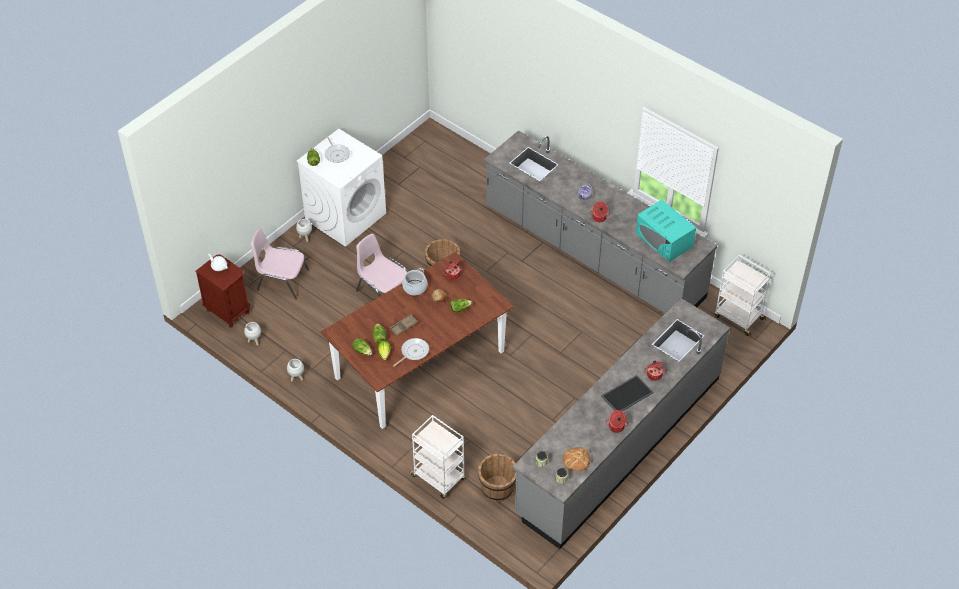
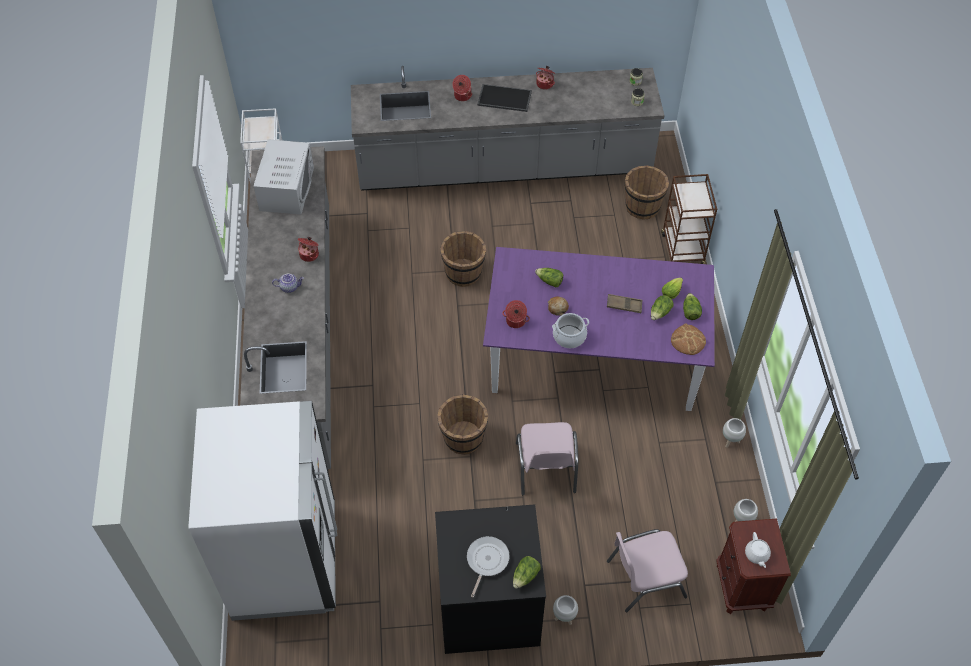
camera: 135 degrees left, 5 degrees up
pink chair [251,228,309,299] -> pink chair turned 105 degrees clockwise [607,529,688,612]
white washing machine [296,129,386,247] -> black washing machine [435,504,546,654]
brown dining table [321,252,514,429] -> purple dining table [483,247,715,411]
frying pan [393,338,429,366] -> none
white cart [411,415,465,499] -> brown cart [661,174,717,264]
bread [563,447,590,471] -> bread moved to [671,323,706,355]
turquoise microwave [636,200,696,262] -> white microwave [254,139,314,215]
none -> white fridge [188,401,337,621]
none -> brown bucket [440,231,486,287]

